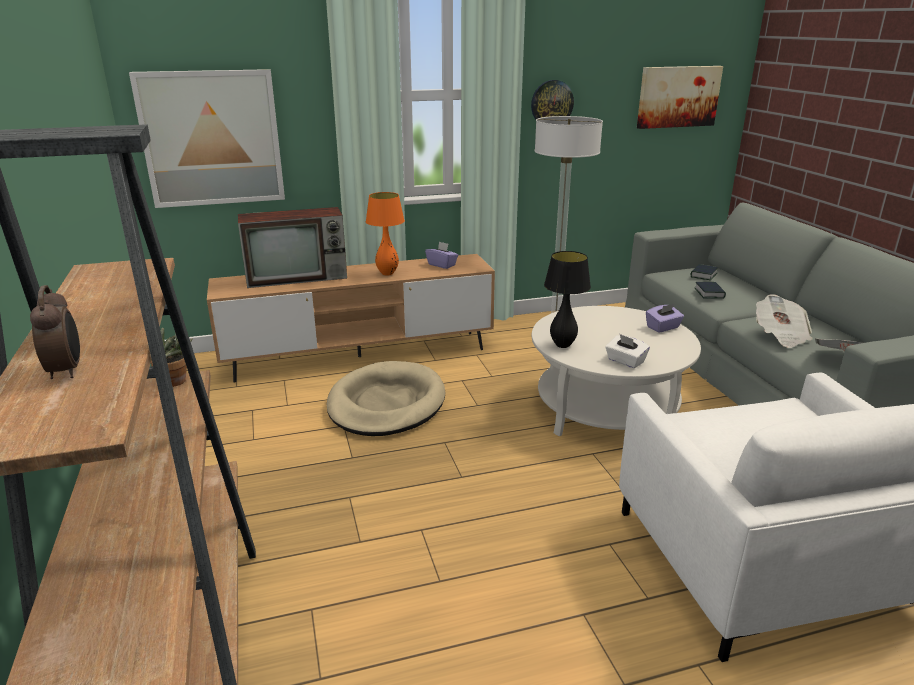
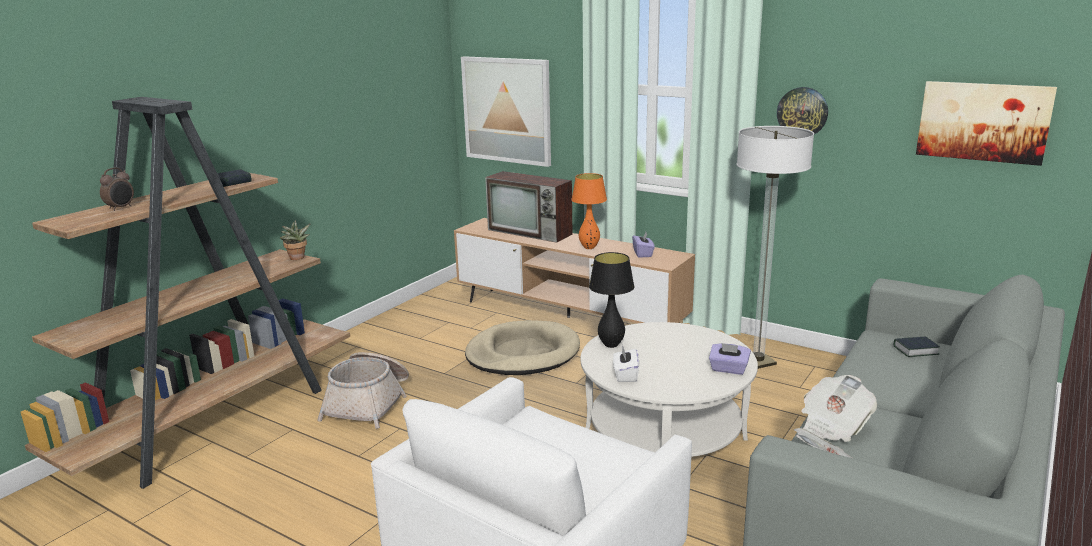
camera: 50 degrees right, 5 degrees down
book [695,282,726,299] -> book moved to [217,169,252,187]
none -> basket [317,352,409,429]

